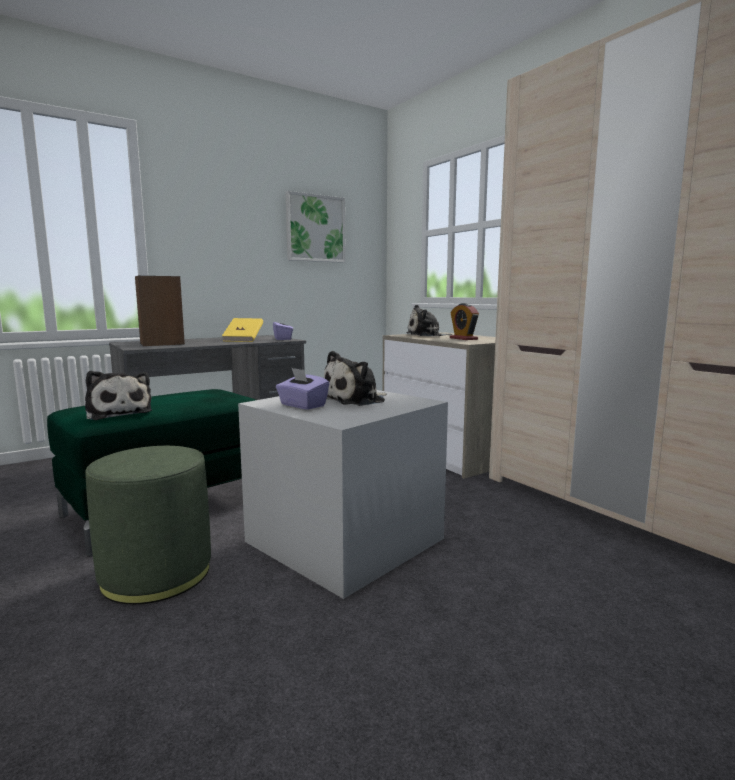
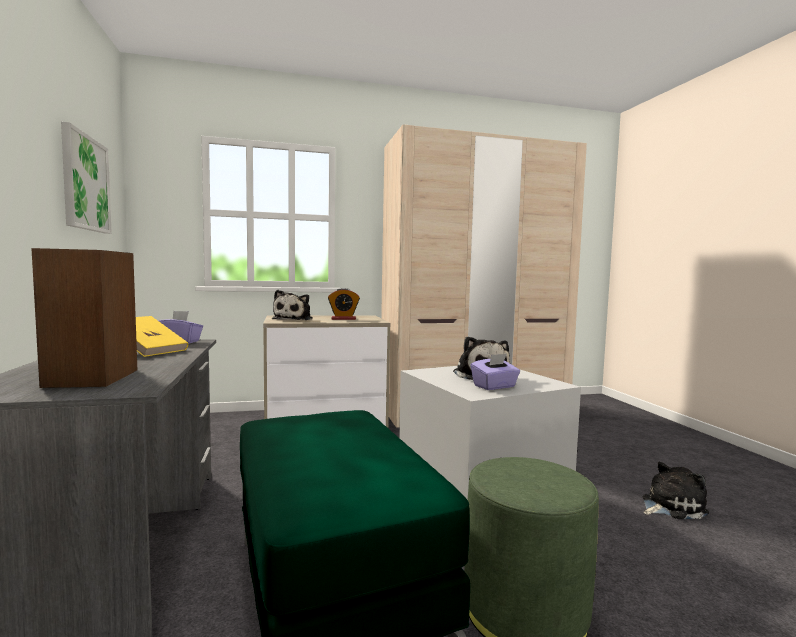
camera: 70 degrees left, 5 degrees down
plush toy [85,371,152,420] -> plush toy moved to [643,462,709,519]

